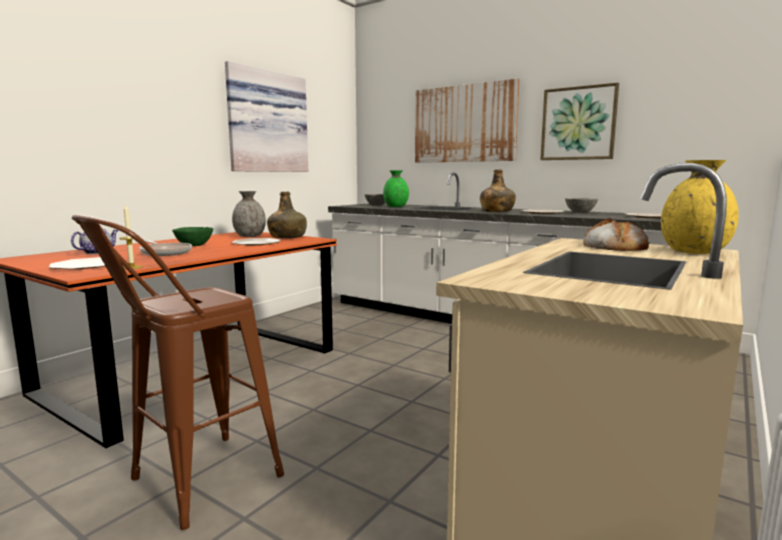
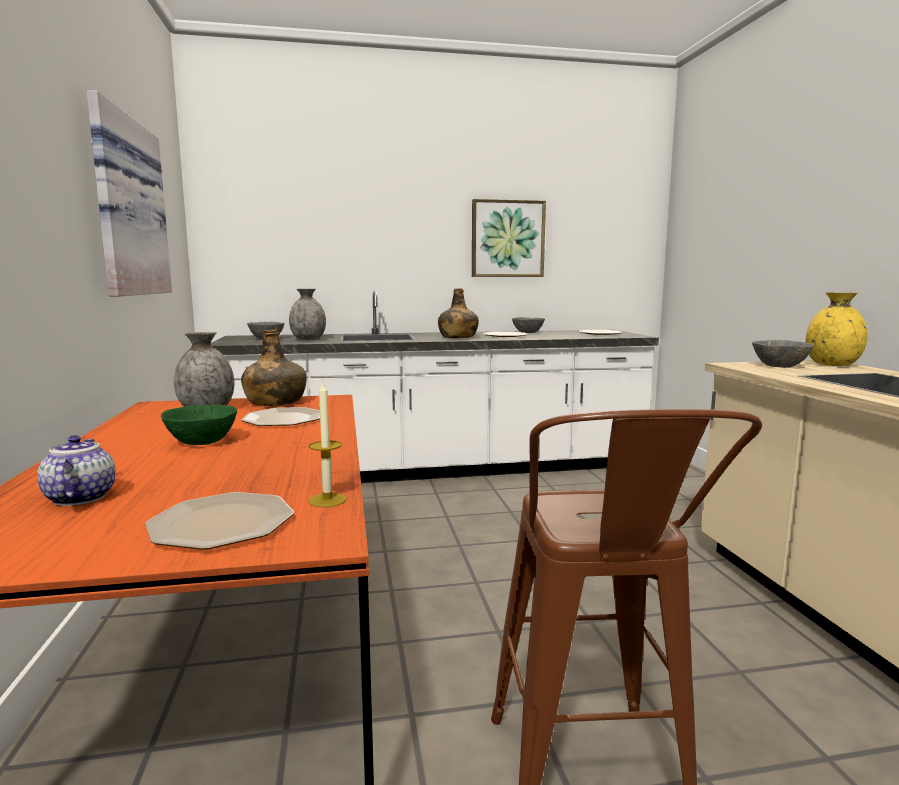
camera: 45 degrees left, 0 degrees up
frying pan [139,241,192,256] -> none
green vase [383,170,409,207] -> grey vase [289,289,326,340]
picture [415,79,520,163] -> none
bread [583,218,649,251] -> grey bowl [752,340,814,368]

